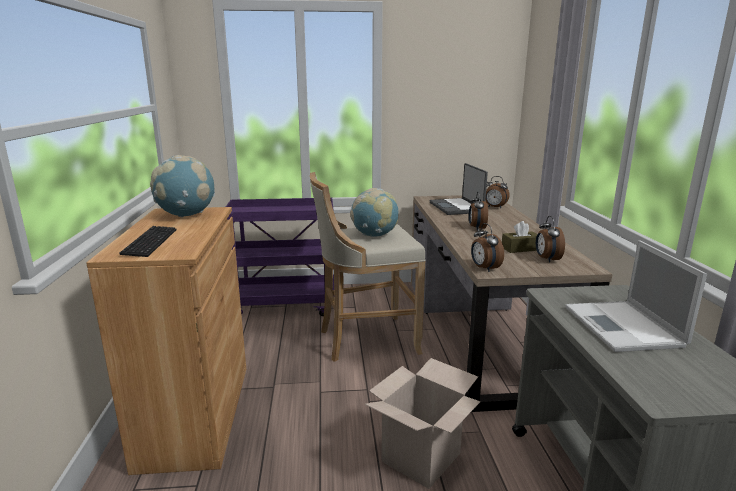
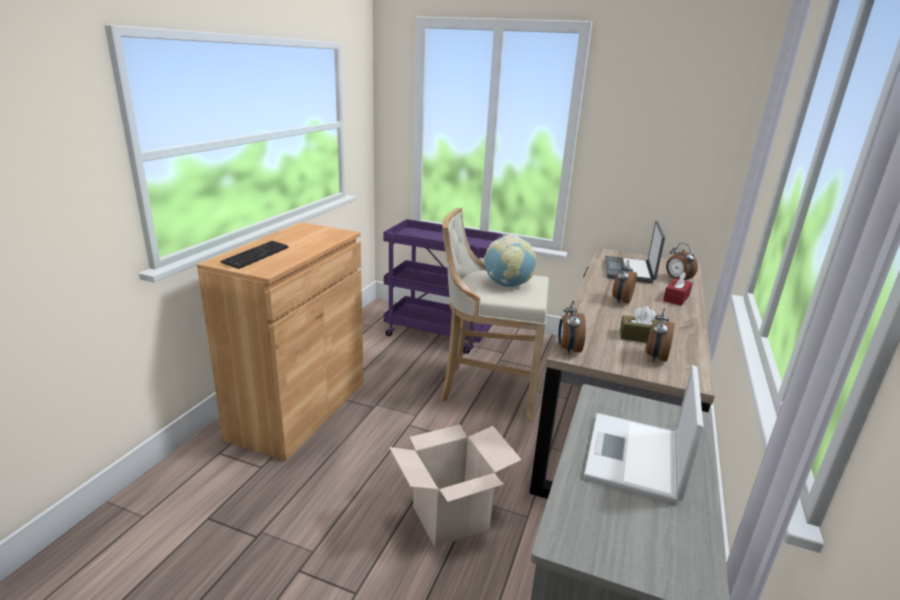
camera: 25 degrees right, 5 degrees up
globe [150,155,215,217] -> none
none -> red tissue box [663,272,693,306]

